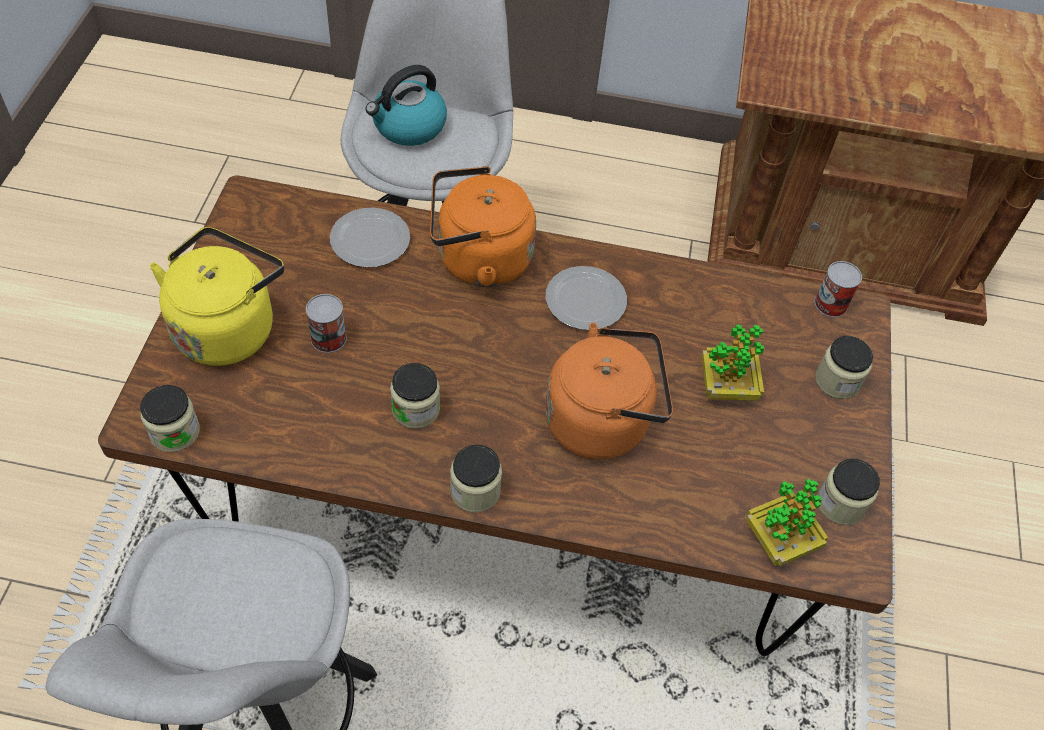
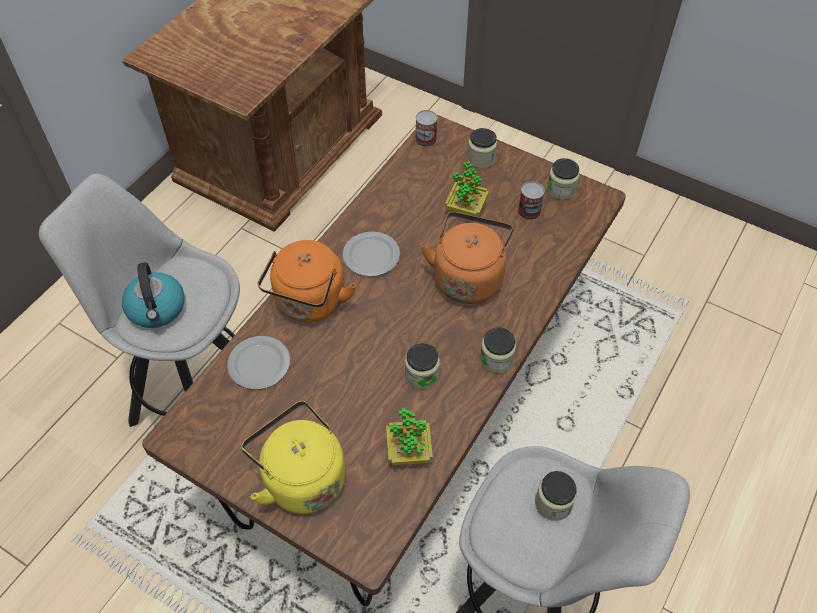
camera: 65 degrees left, 0 degrees up
jar [140,385,200,452] -> jar moved to [535,471,577,521]
can [306,294,347,353] -> can moved to [518,181,545,220]
potted plant [745,479,828,566] -> potted plant moved to [386,408,433,465]

